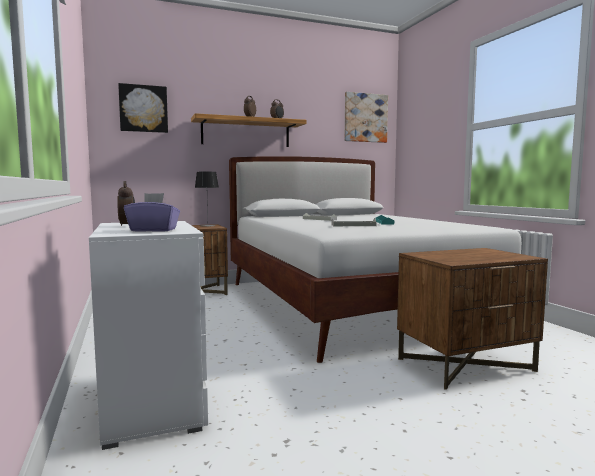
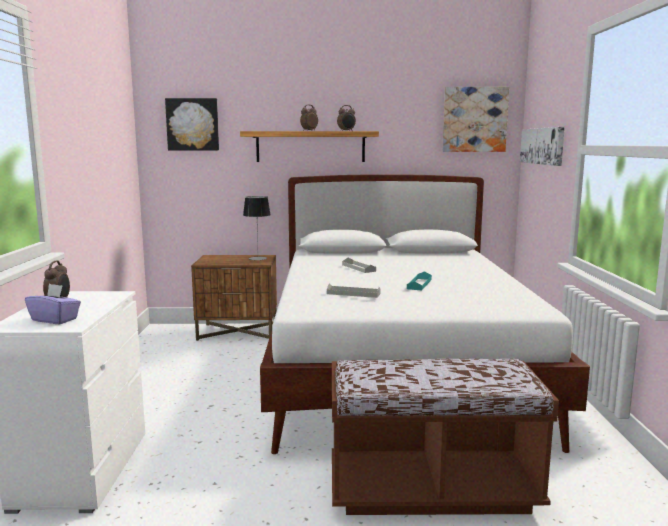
camera: 20 degrees right, 5 degrees up
brown nightstand [397,248,548,390] -> brown bench [332,359,559,515]
none -> picture [520,127,565,166]

